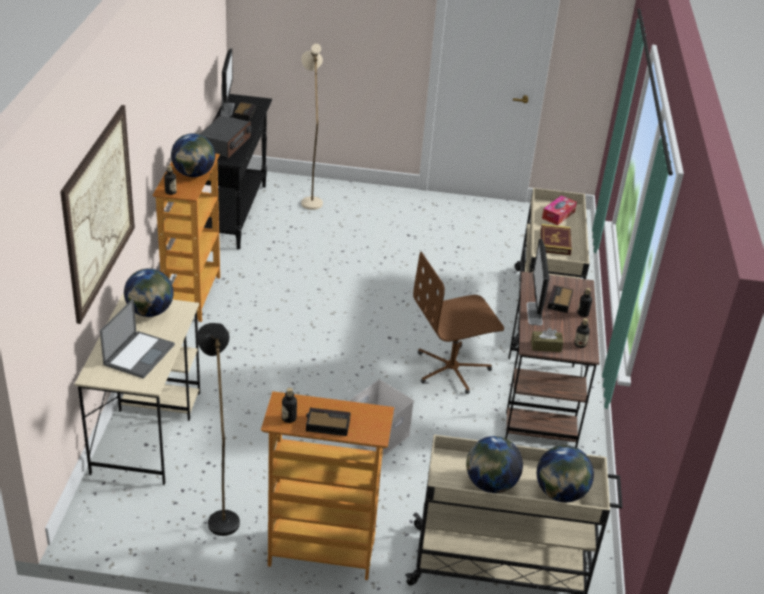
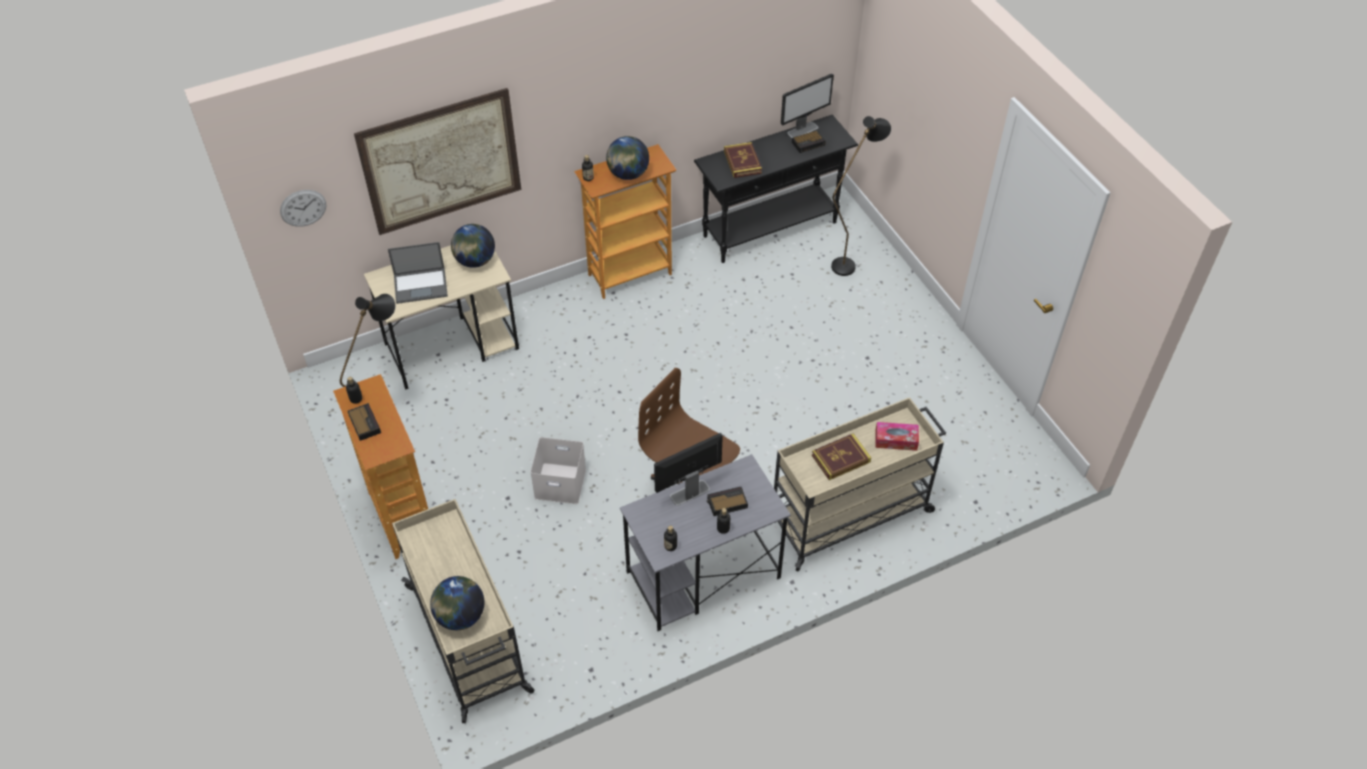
camera: 60 degrees right, 15 degrees up
radio [200,115,252,159] -> book [724,142,762,178]
beige floor lamp [301,44,323,210] -> black floor lamp [831,116,891,276]
globe [466,436,523,493] -> none
brown desk [505,271,600,448] -> grey desk [620,454,791,631]
brown tissue box [531,328,563,352] -> none
none -> wall clock [280,190,326,227]

